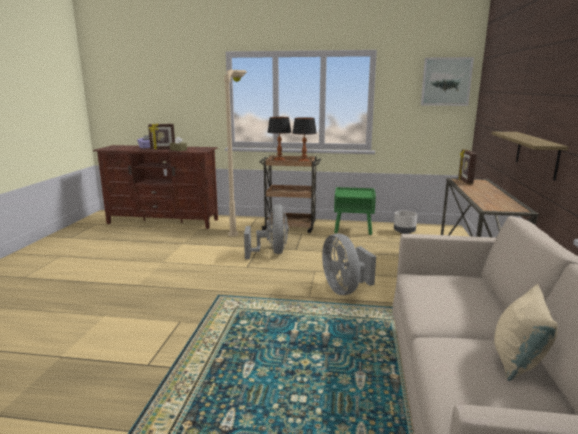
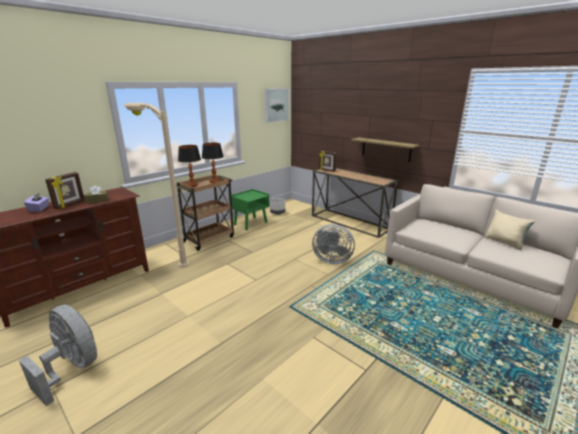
camera: 55 degrees left, 5 degrees up
grey fan [244,204,288,259] -> grey fan moved to [19,304,97,406]

